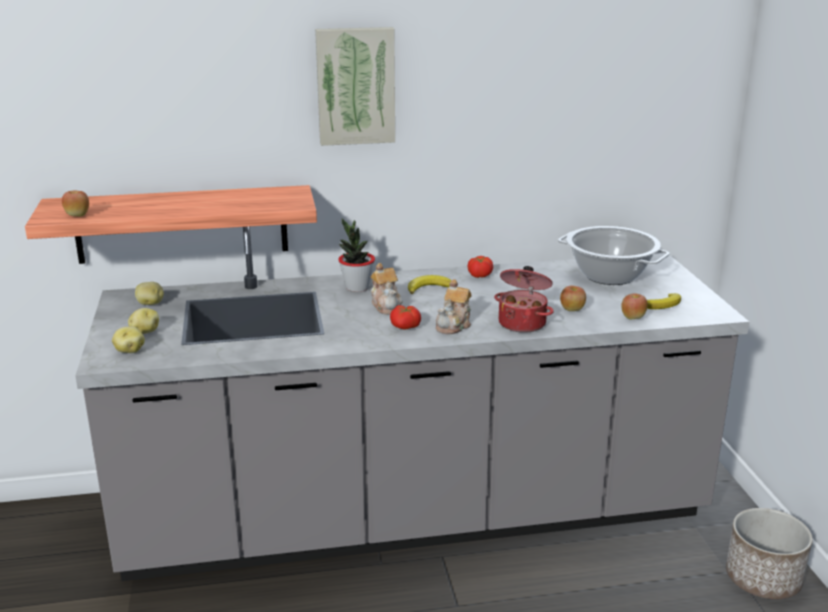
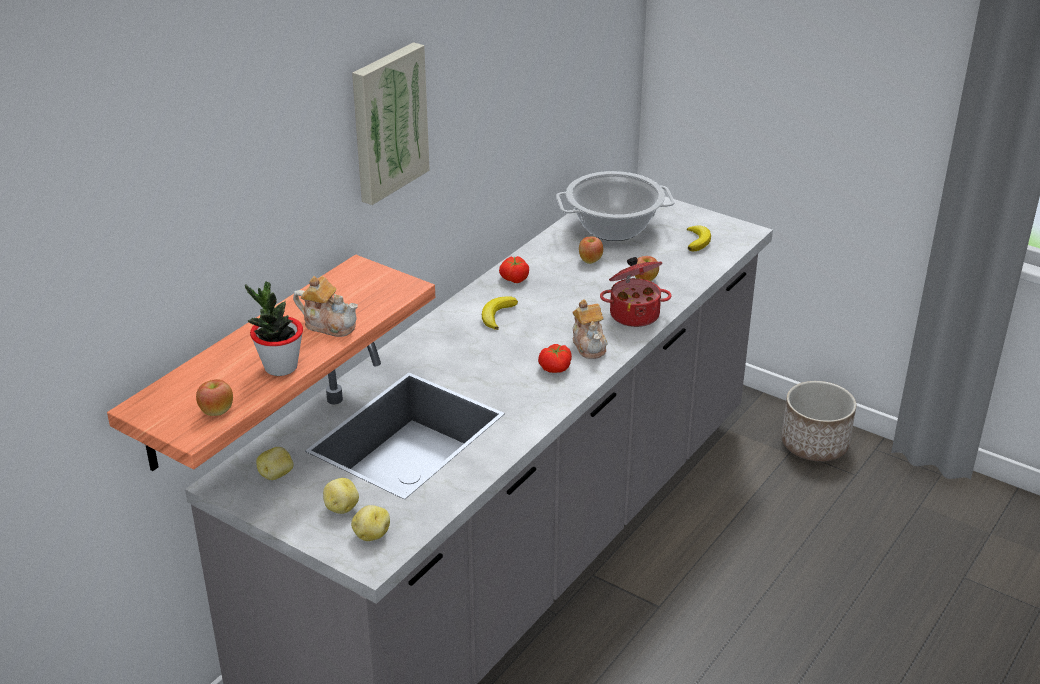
camera: 45 degrees left, 10 degrees up
potted plant [338,218,375,292] -> potted plant moved to [245,281,303,376]
teapot [370,263,403,315] -> teapot moved to [293,276,358,337]
apple [621,293,648,319] -> apple moved to [579,237,603,264]

